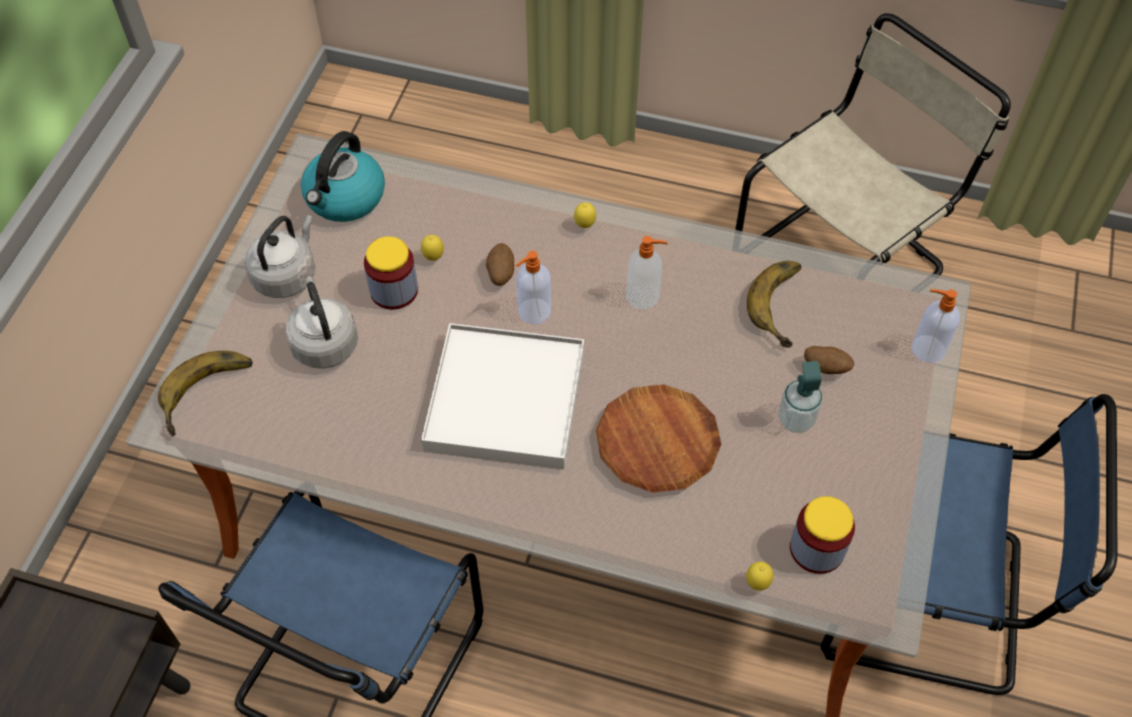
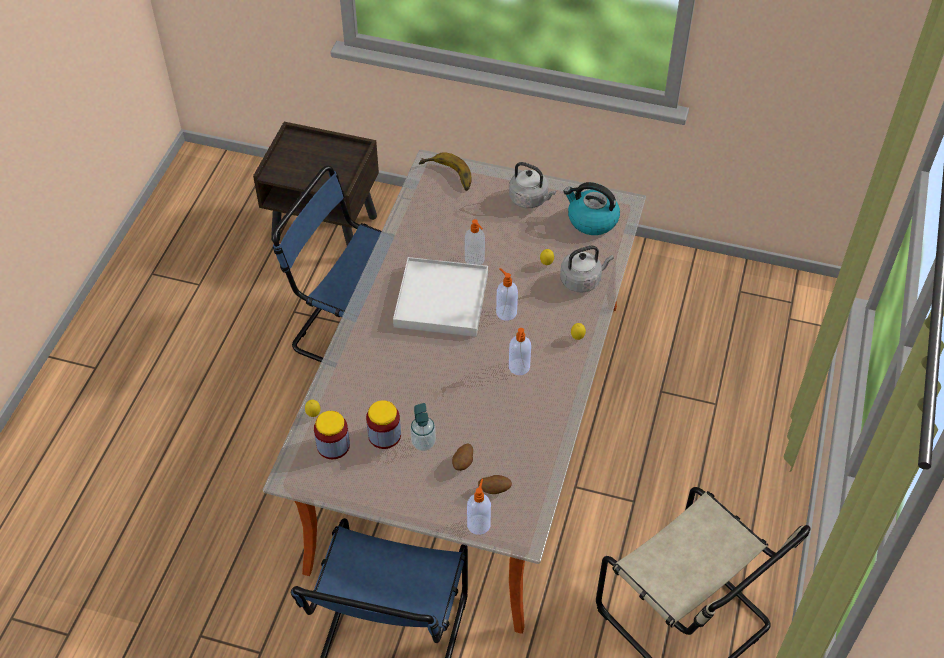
camera: 90 degrees right, 5 degrees down
grey kettle [285,276,358,369] -> grey kettle moved to [560,246,614,293]
jar [364,236,418,309] -> jar moved to [366,400,401,449]
potato [486,243,514,286] -> potato moved to [478,475,512,494]
brown plate [596,384,721,493] -> none
banana [747,261,801,348] -> none
none -> soap dispenser [465,219,485,265]

